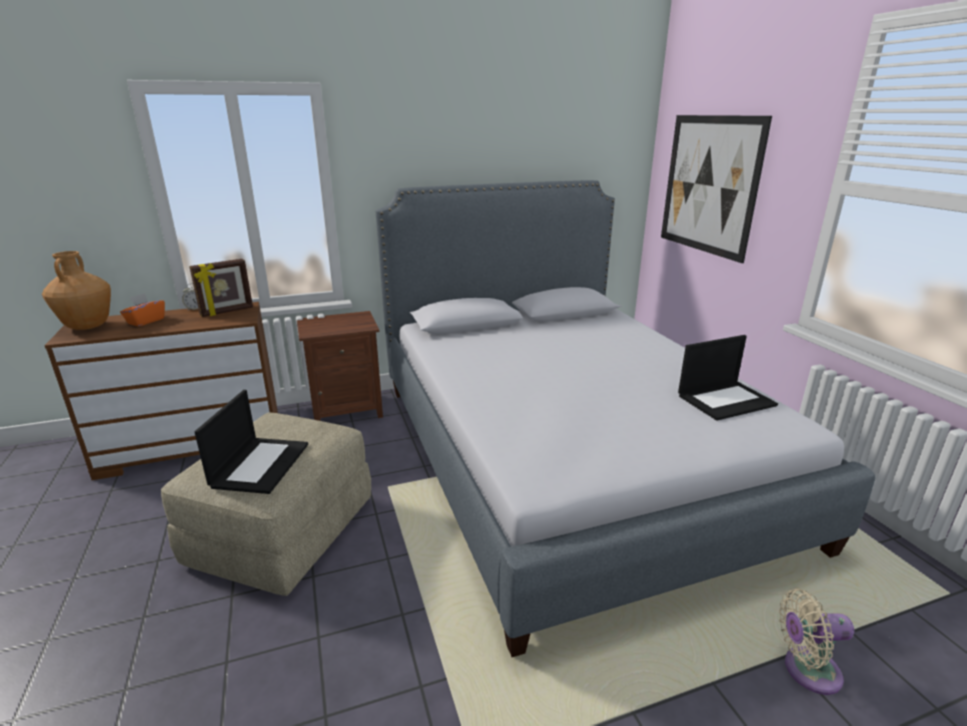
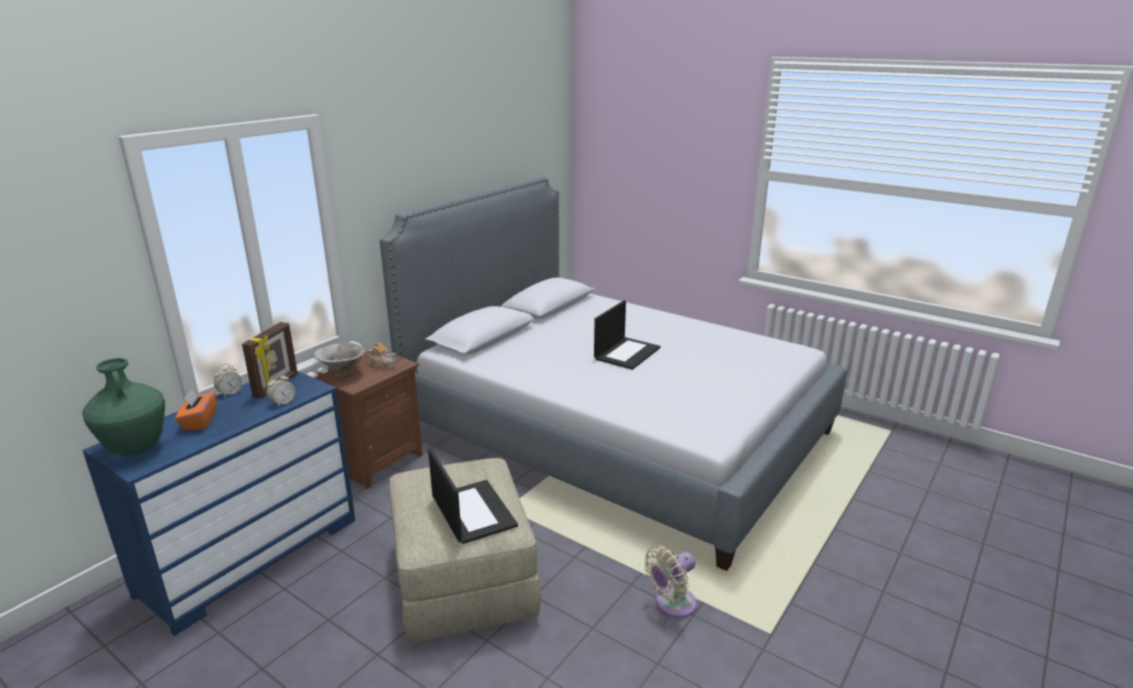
camera: 35 degrees left, 0 degrees up
brown vase [42,251,111,330] -> green vase [82,358,165,456]
brown dresser [44,302,278,480] -> blue dresser [82,371,355,636]
picture [661,115,772,263] -> none
laptop [678,335,778,421] -> laptop moved to [594,300,660,370]
beige fan [779,589,854,695] -> beige fan moved to [644,545,697,618]
none -> alarm clock [267,373,295,407]
none -> bowl [313,343,365,378]
none -> teapot [367,342,396,368]

